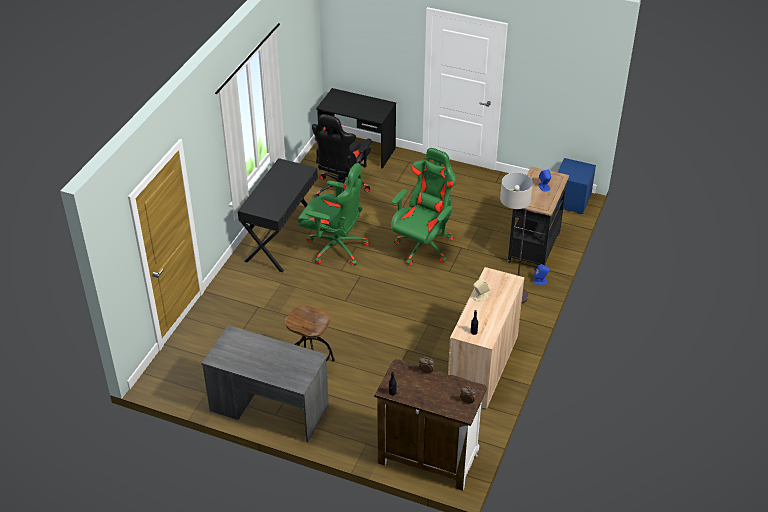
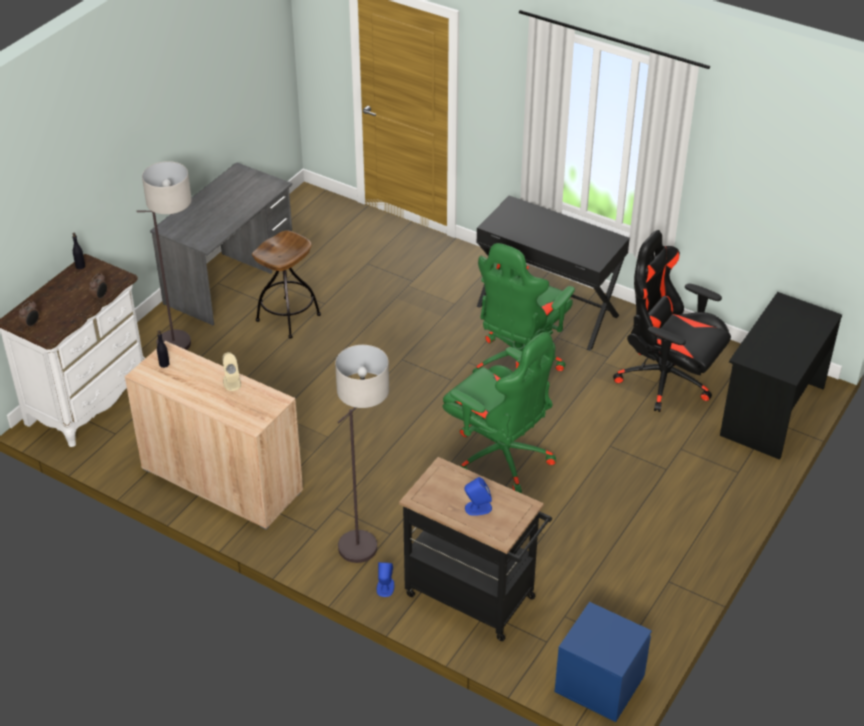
camera: 100 degrees right, 0 degrees up
none -> grey floor lamp [136,161,192,350]

